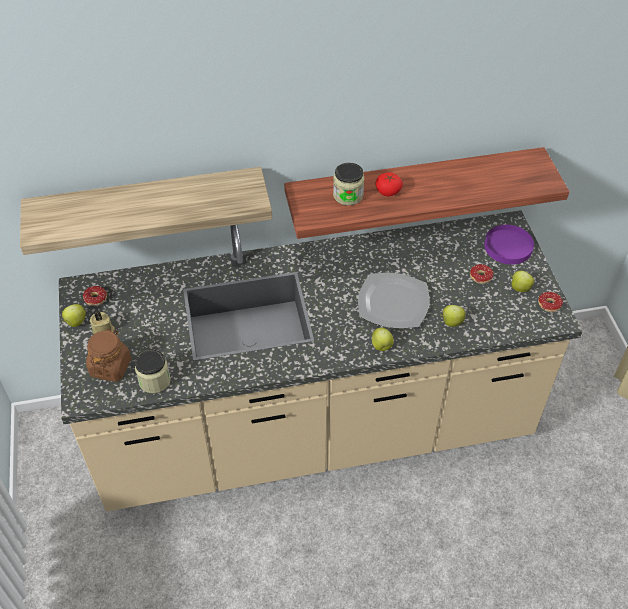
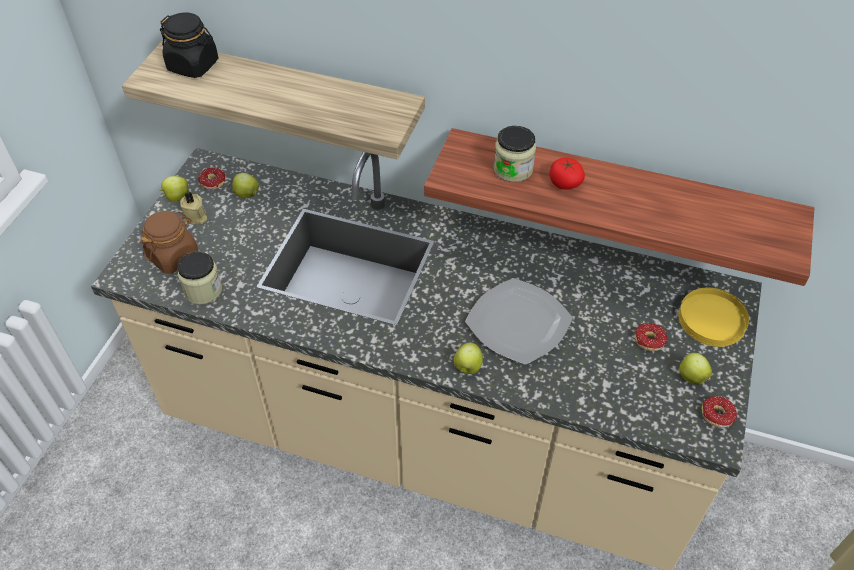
camera: 30 degrees right, 0 degrees up
apple [440,305,466,327] -> apple moved to [232,173,259,198]
purple plate [484,225,534,265] -> yellow plate [678,288,749,347]
none -> black jar [160,13,219,78]

